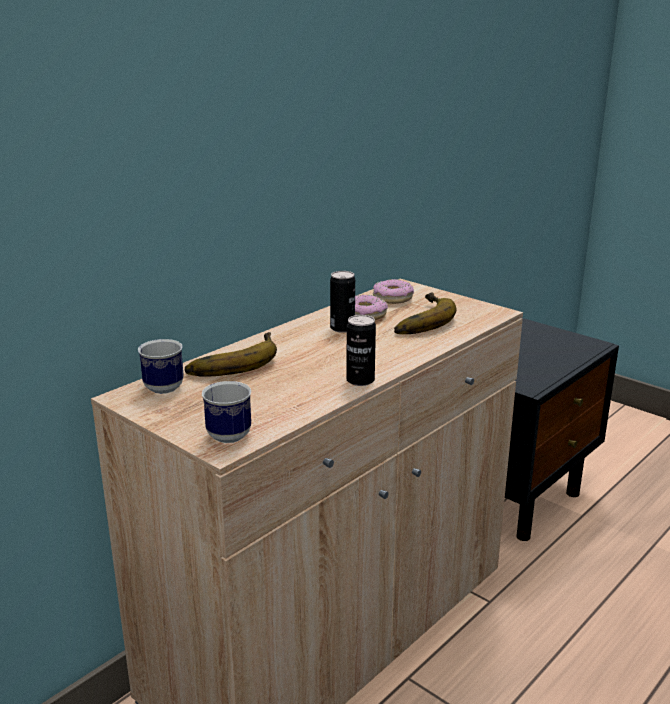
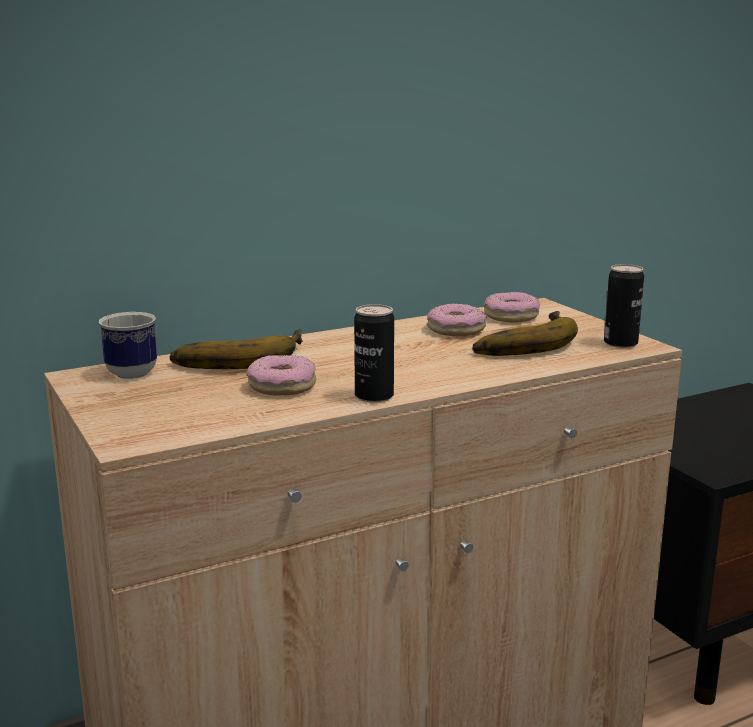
camera: 20 degrees right, 5 degrees down
mug [202,381,251,443] -> none
can [330,271,355,333] -> can moved to [604,264,644,348]
none -> donut [246,355,316,396]

